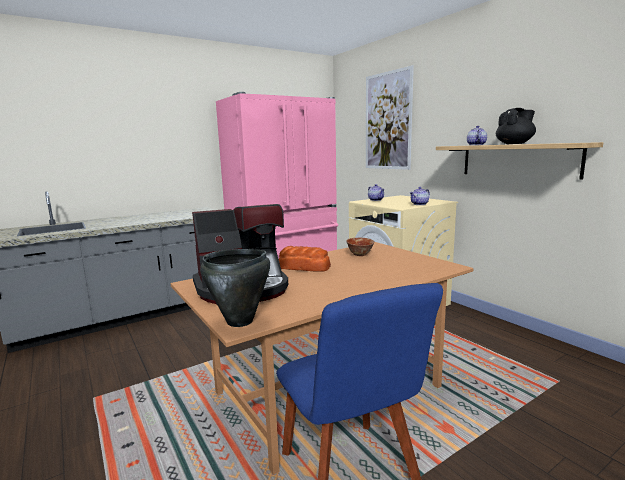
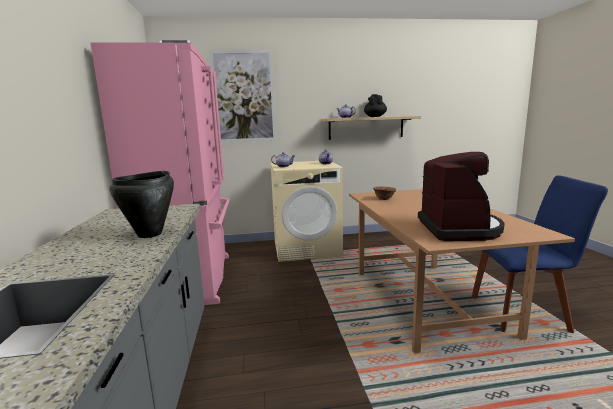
camera: 65 degrees left, 0 degrees up
black cooking pot [200,249,270,327] -> black cooking pot moved to [110,171,174,238]
bread [279,246,331,272] -> none

